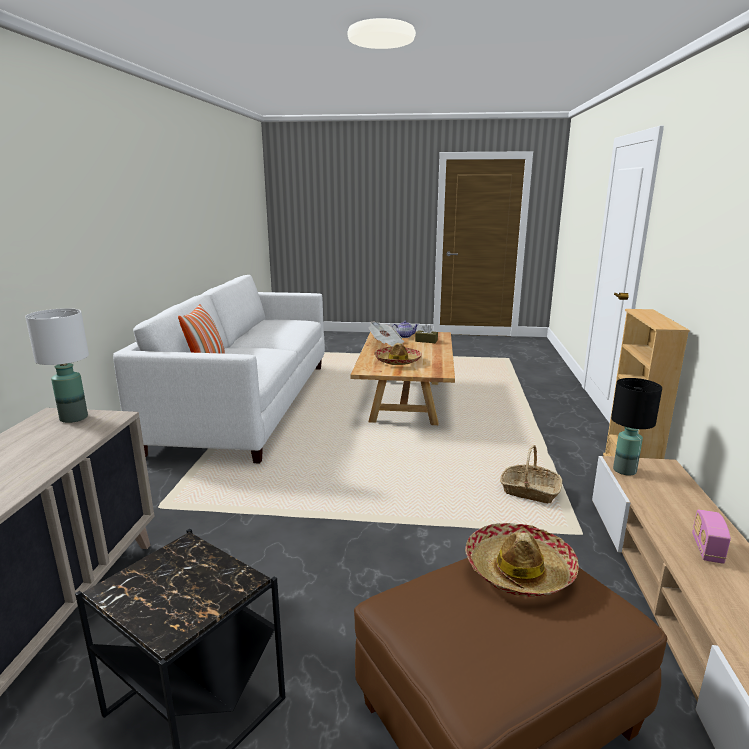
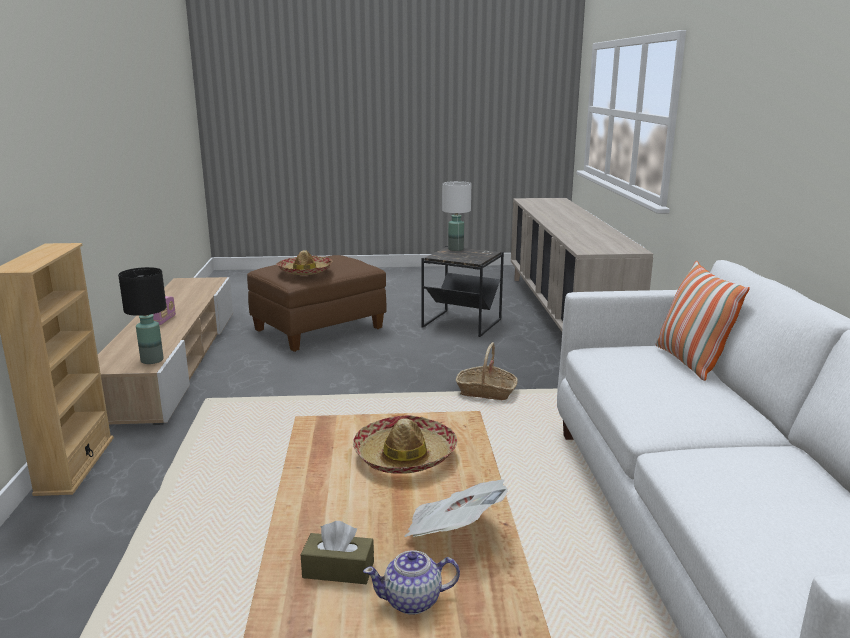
camera: 170 degrees right, 0 degrees up
white table lamp [25,308,89,423] -> white table lamp moved to [442,181,471,251]
basket [500,445,562,503] -> basket moved to [456,342,518,400]

